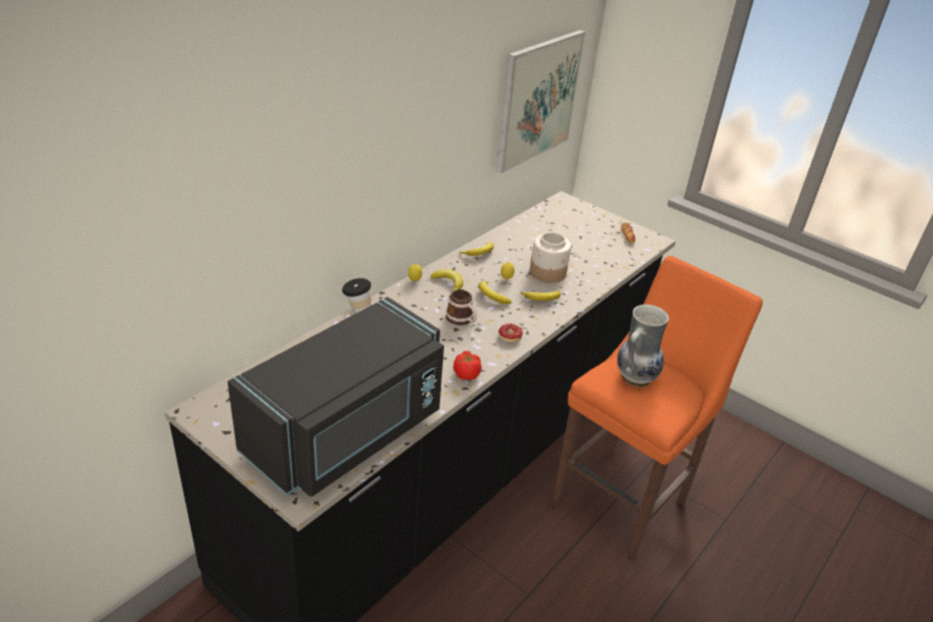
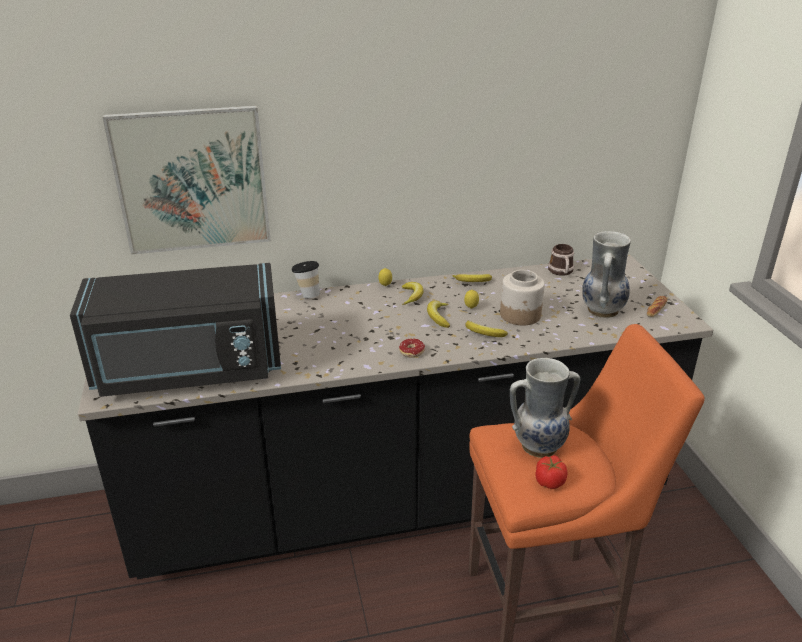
camera: 40 degrees right, 5 degrees down
mug [446,290,477,325] -> mug moved to [548,244,574,276]
tomato [453,351,482,380] -> tomato moved to [535,455,567,489]
picture [496,30,585,173] -> picture moved to [103,105,271,255]
none -> vase [582,231,631,318]

